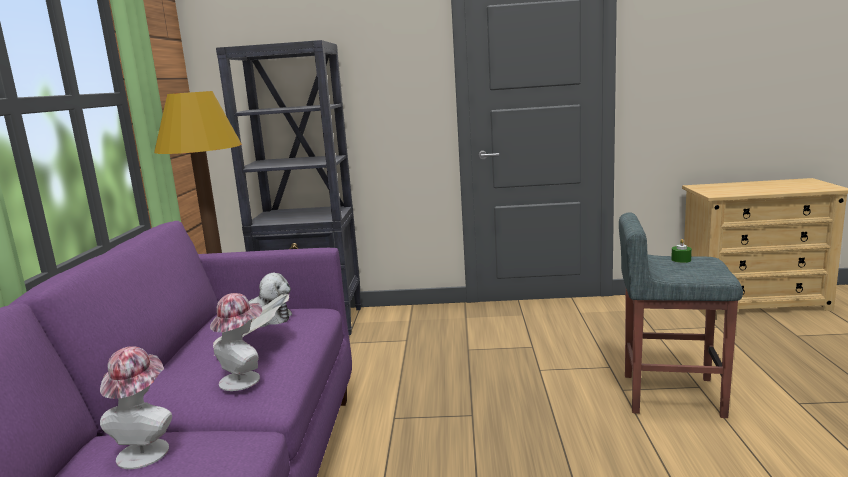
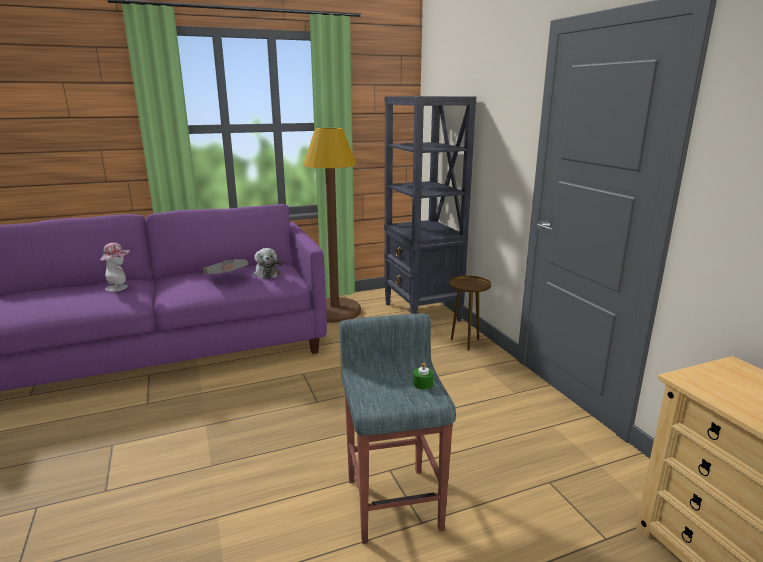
camera: 65 degrees right, 5 degrees up
hat [210,293,262,391] -> none
none -> brown side table [449,276,491,351]

